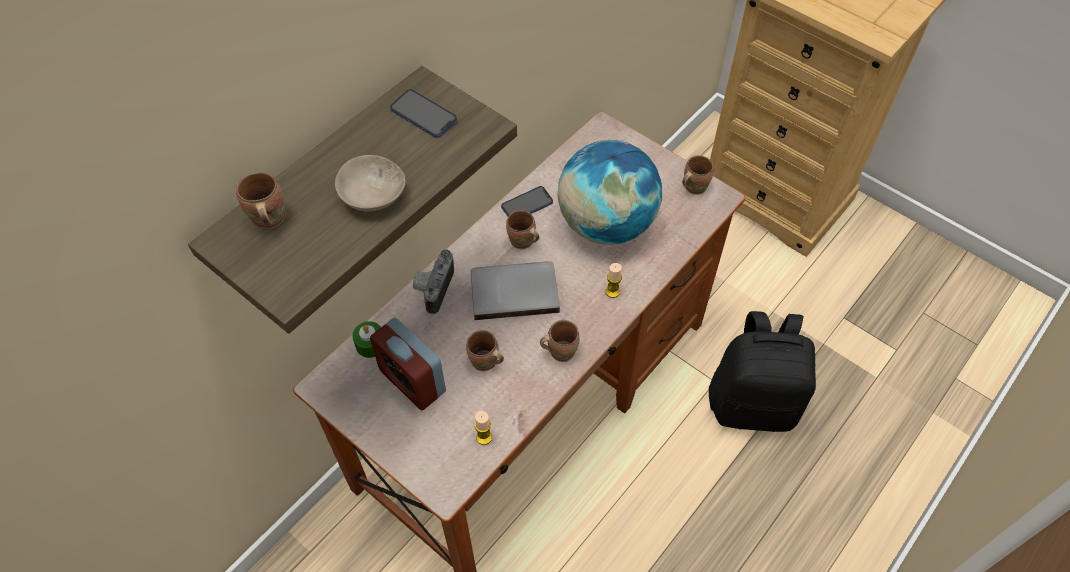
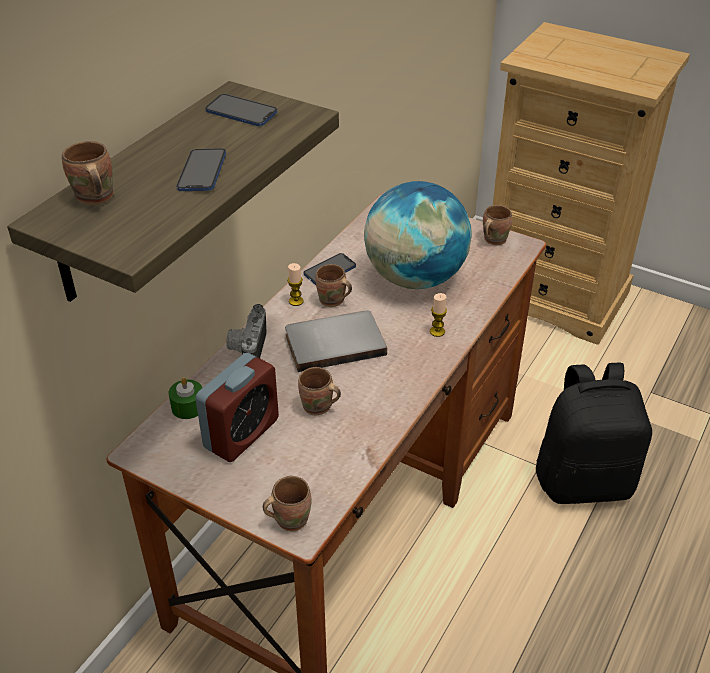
camera: 10 degrees left, 15 degrees down
beige bowl [335,155,405,212] -> phone [176,148,226,191]
alarm clock [370,318,446,410] -> alarm clock turned 90 degrees counterclockwise [195,353,279,462]
candle [474,411,492,445] -> candle moved to [287,263,304,306]
brown mug [540,320,579,362] -> brown mug moved to [263,476,311,531]

